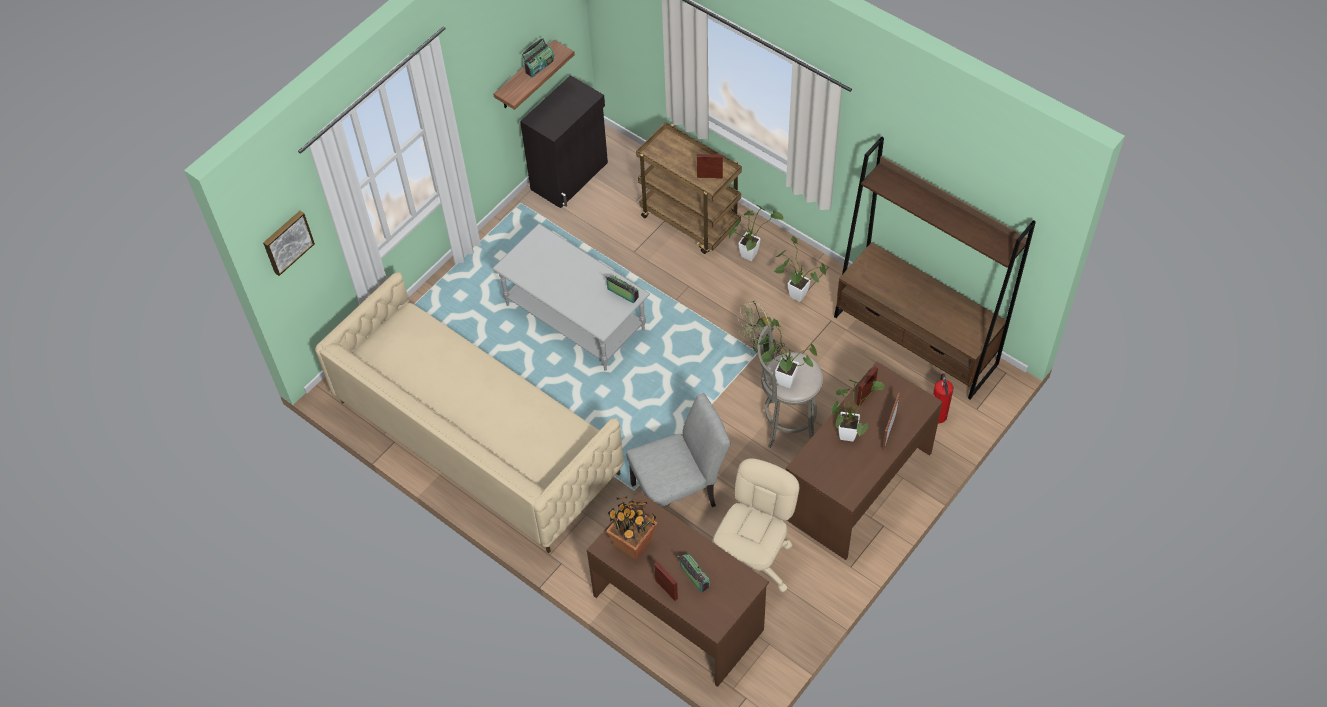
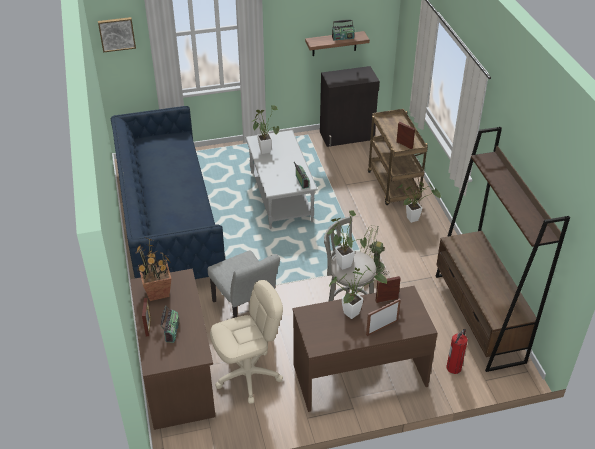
camera: 35 degrees right, 15 degrees down
beige sofa [315,272,624,553] -> blue sofa [111,106,225,279]
grey chair [626,393,730,507] -> grey chair turned 45 degrees clockwise [208,250,280,318]
potted plant [774,236,826,302] -> potted plant moved to [251,105,279,154]

